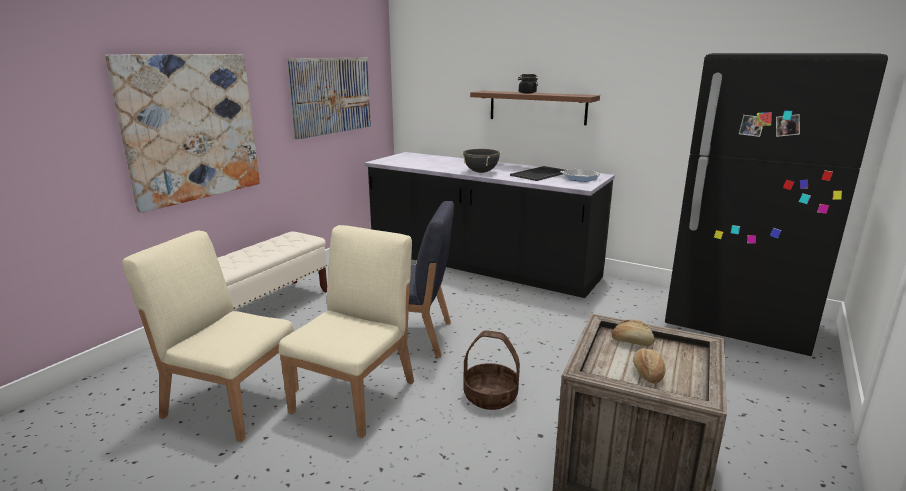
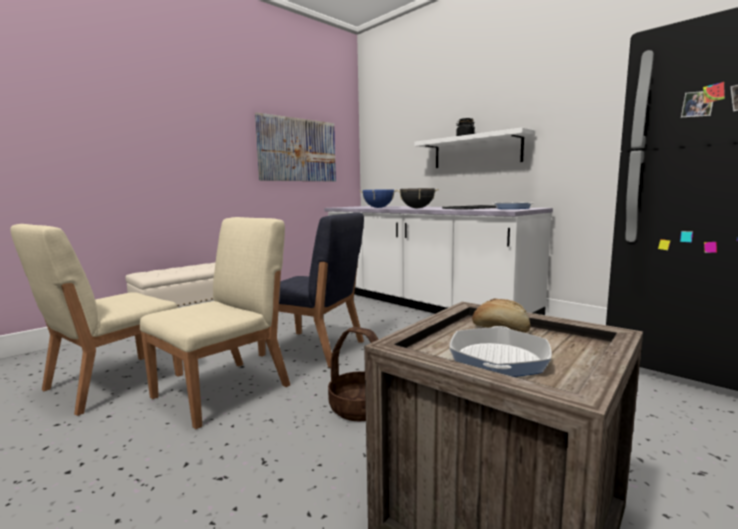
camera: 15 degrees right, 10 degrees down
picture [105,54,260,213] -> none
beige chair [122,230,299,442] -> beige chair turned 90 degrees counterclockwise [10,224,183,416]
black counter [364,152,615,298] -> white counter [324,206,553,315]
brown shelf [470,91,600,125] -> white shelf [414,127,535,168]
bread [633,348,666,384] -> frying pan [449,326,552,377]
none -> blue cooking pot [359,189,396,208]

